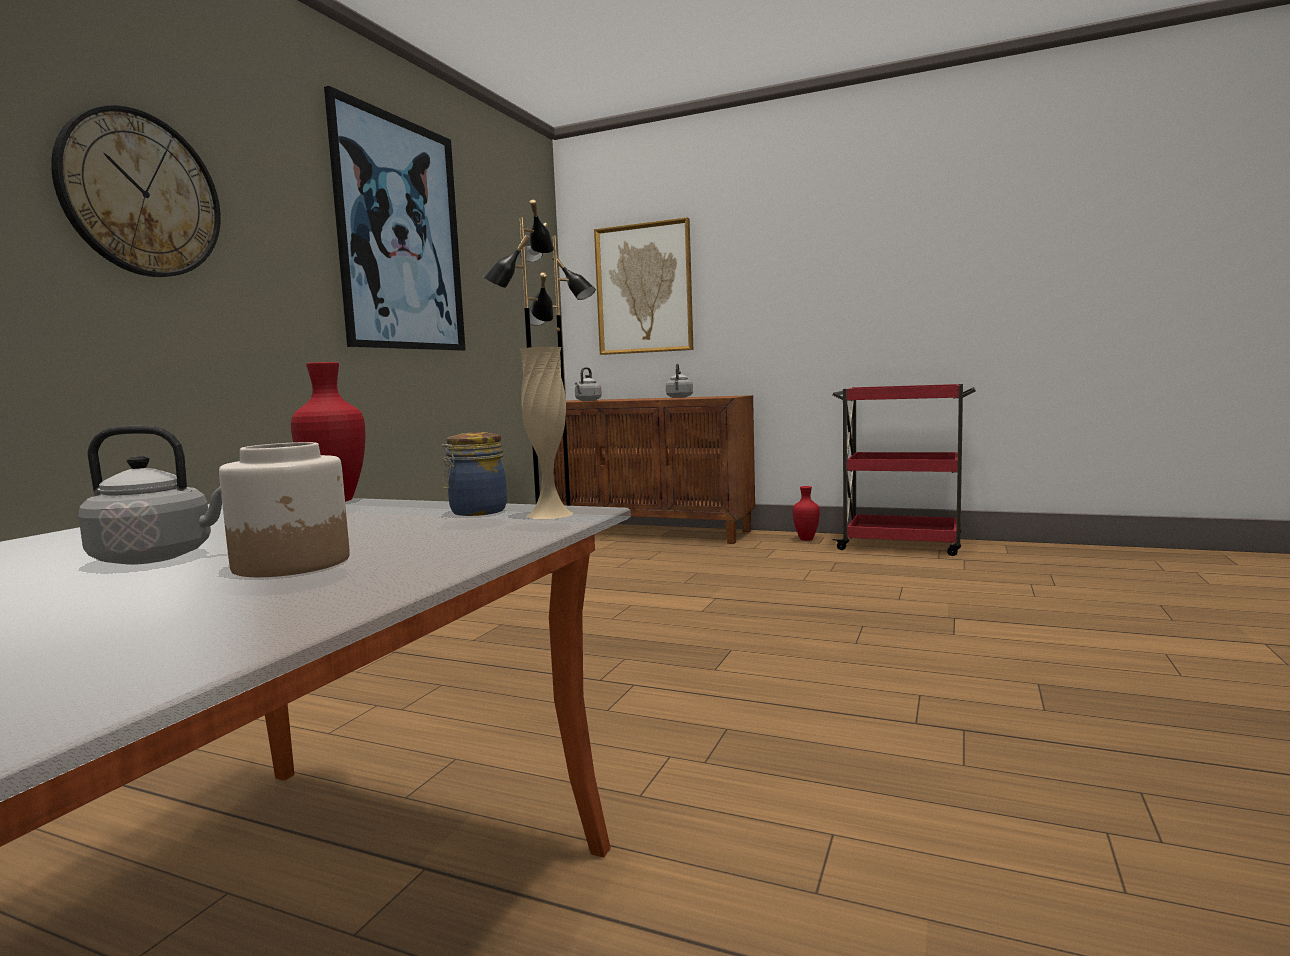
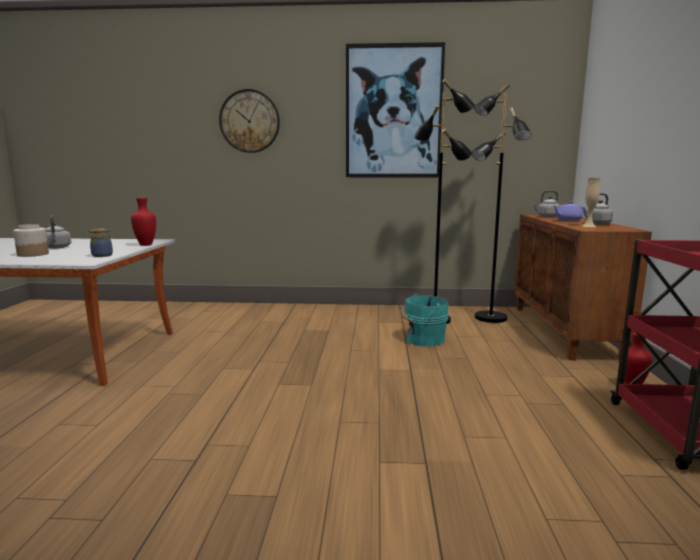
camera: 70 degrees right, 5 degrees up
beige vase [520,347,573,519] -> beige vase moved to [583,178,601,227]
picture [594,217,693,355] -> none
none -> turquoise bucket [400,293,449,346]
none -> purple teapot [553,201,586,221]

